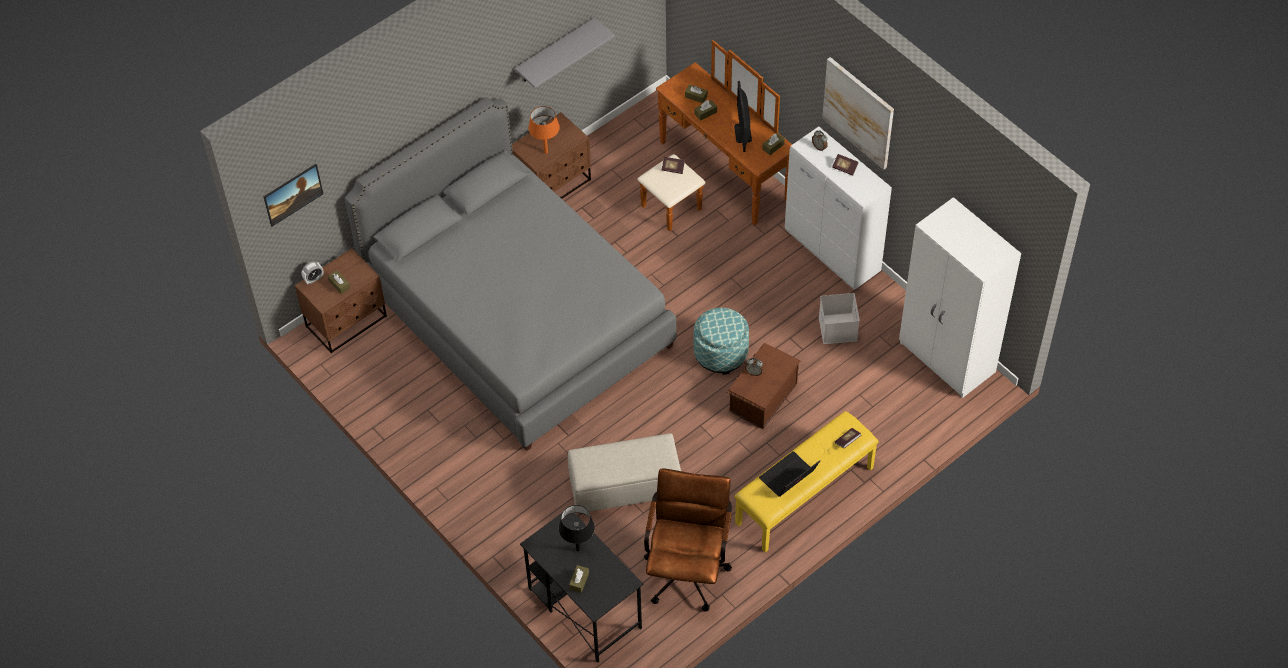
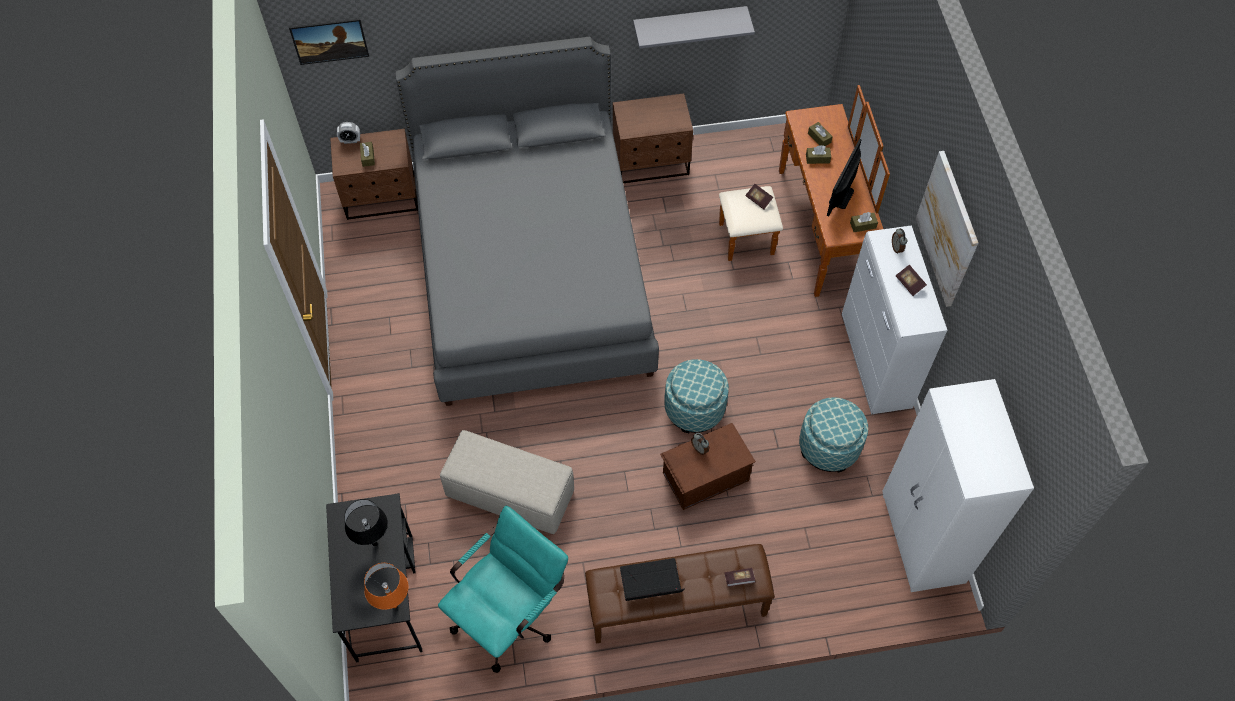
camera: 30 degrees right, 5 degrees up
orange table lamp [528,106,560,154] -> orange table lamp moved to [364,563,408,610]
brown tissue box [569,565,589,593] -> none
brown office chair [644,468,732,611] -> turquoise office chair [438,506,568,673]
yellow bench [735,411,878,553] -> brown bench [585,544,775,643]
white storage box [819,293,860,344] -> ottoman [799,397,868,473]

